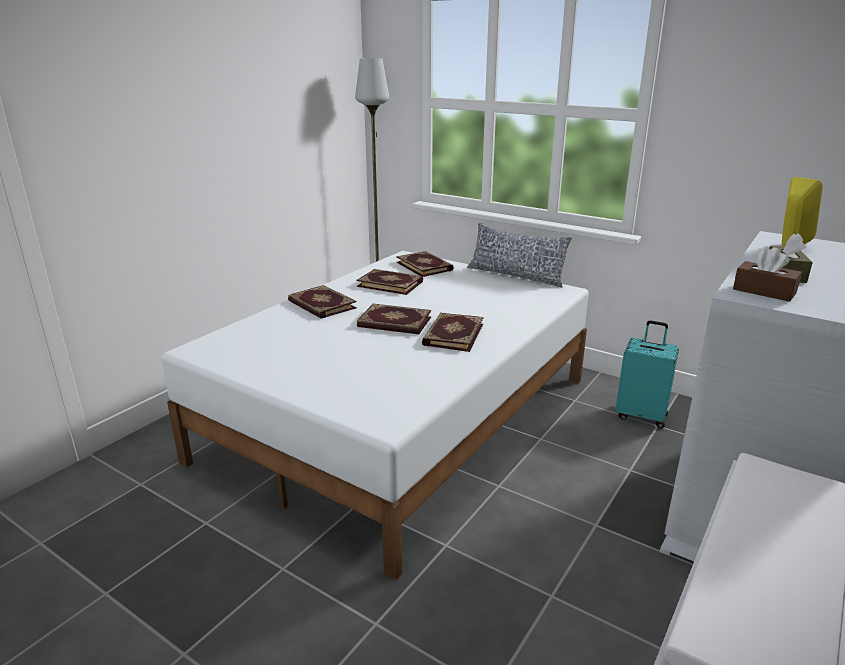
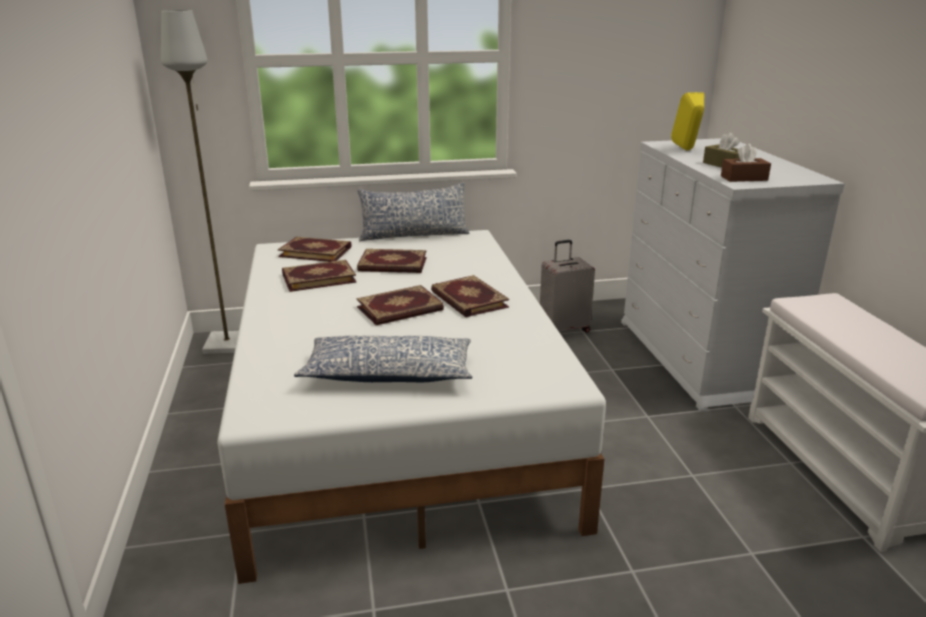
camera: 45 degrees left, 0 degrees up
book [288,285,357,319] -> book moved to [357,249,427,273]
turquoise suitcase [616,320,679,428] -> grey suitcase [540,240,595,333]
none -> pillow [294,336,473,382]

